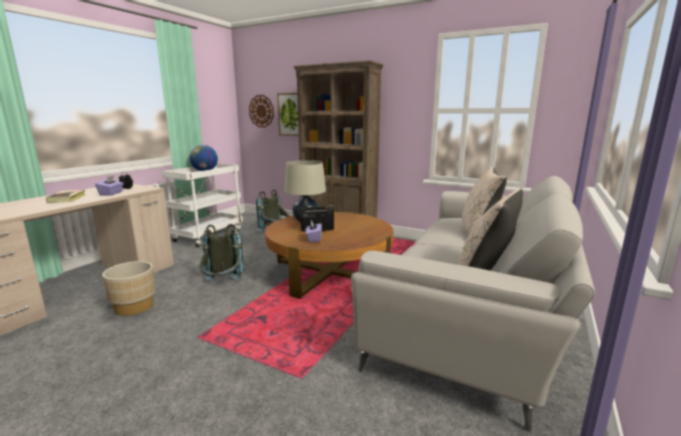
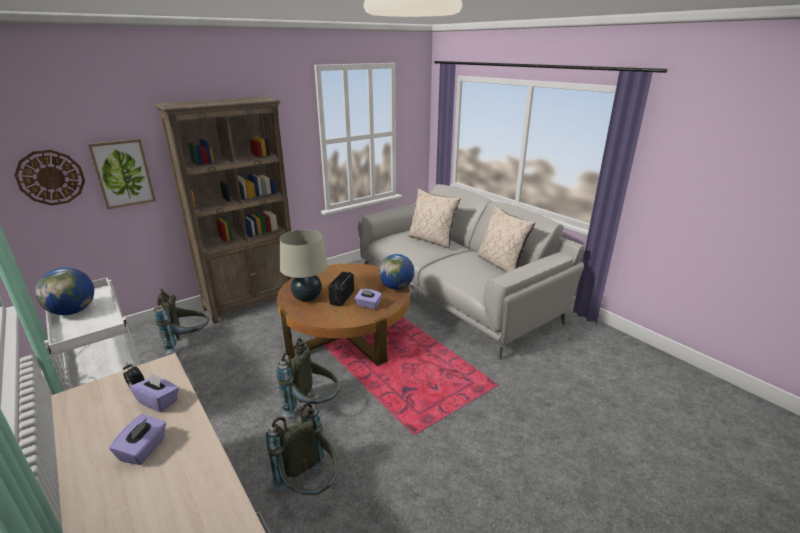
camera: 65 degrees left, 10 degrees up
book [45,190,85,203] -> purple tissue box [109,414,166,465]
beige planter [102,261,155,316] -> grey backpack [266,403,339,495]
none -> globe [379,254,414,290]

